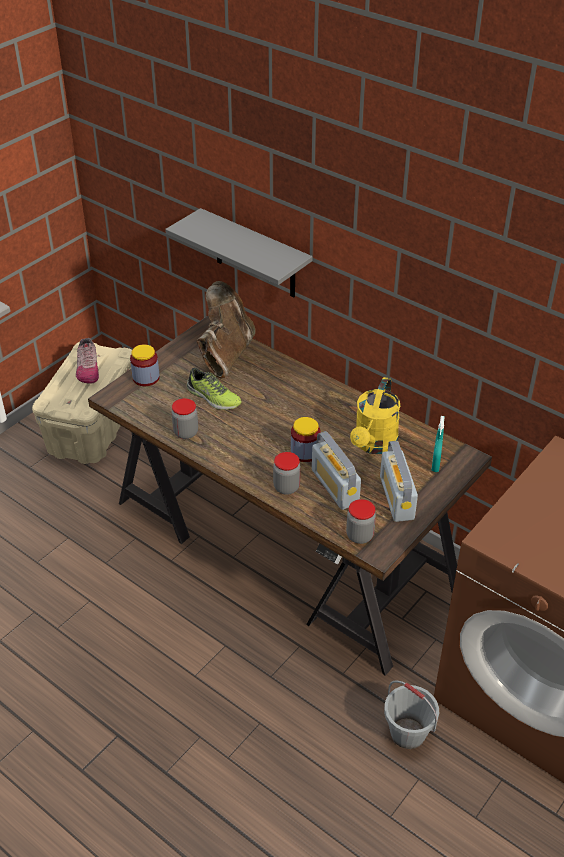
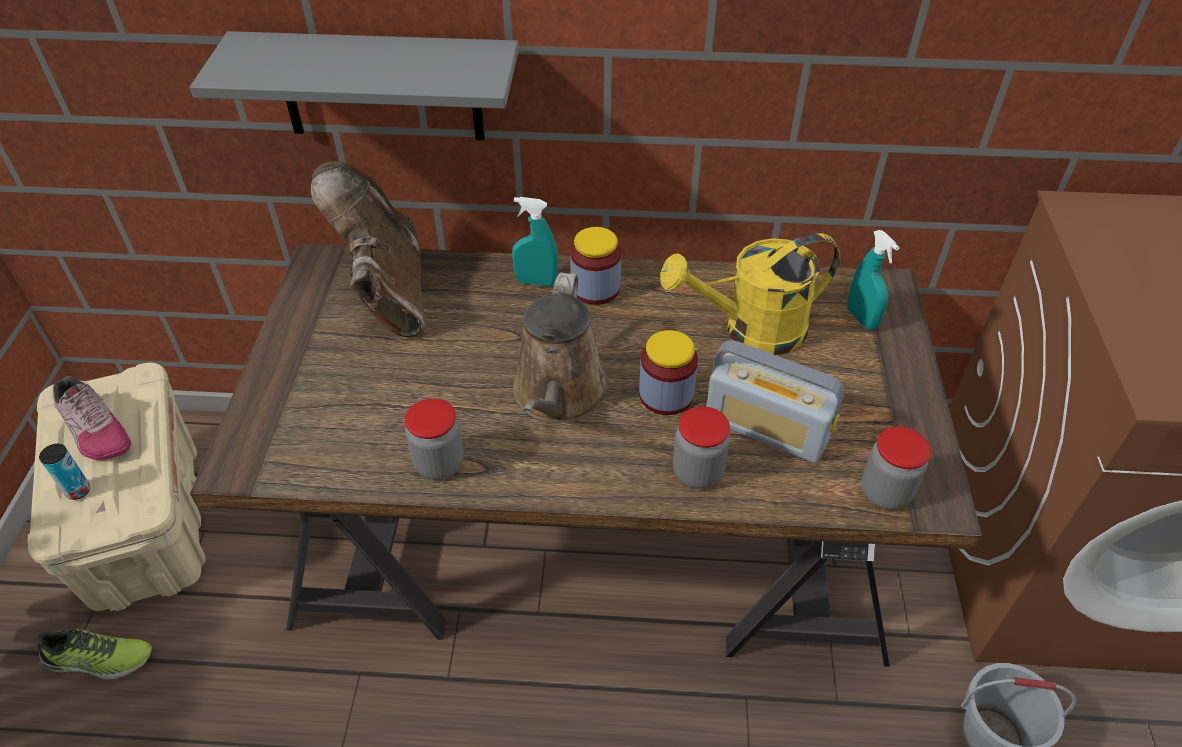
camera: 35 degrees left, 5 degrees up
jar [130,344,160,386] -> jar moved to [570,227,621,305]
shoe [187,368,242,410] -> shoe moved to [37,629,152,680]
yellow watering can [350,377,401,454] -> yellow watering can turned 90 degrees clockwise [660,233,840,355]
radio [380,441,418,522] -> none
none -> can [39,444,90,500]
none -> turquoise spray bottle [512,197,558,286]
none -> brown watering can [513,273,609,423]

